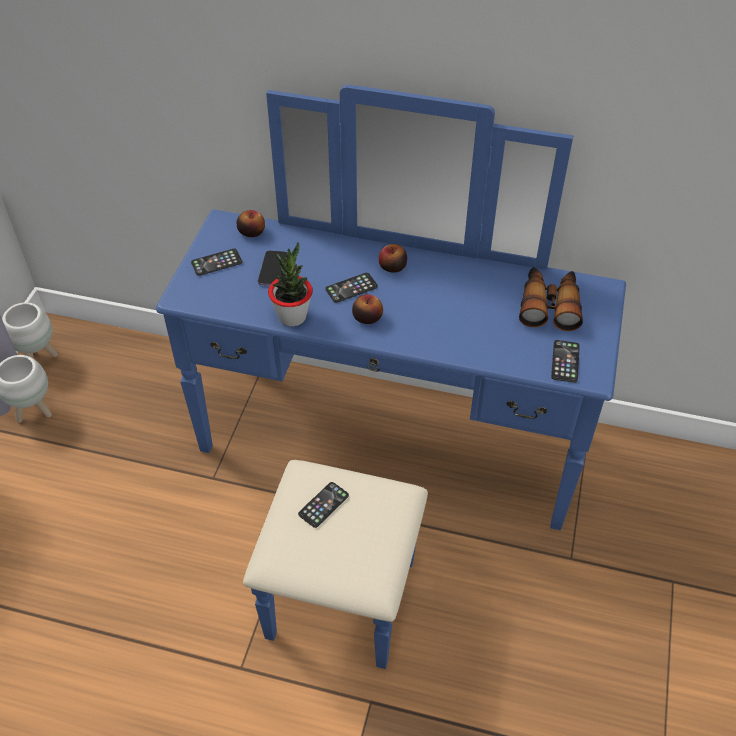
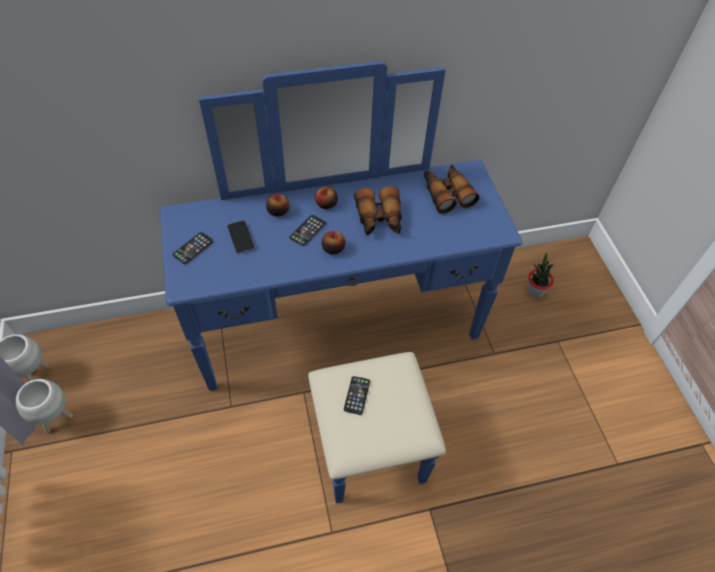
camera: 30 degrees left, 5 degrees up
apple [237,210,265,237] -> apple moved to [266,194,289,216]
potted plant [268,242,313,327] -> potted plant moved to [528,252,554,298]
phone [551,340,580,383] -> none
none -> binoculars [354,186,402,236]

